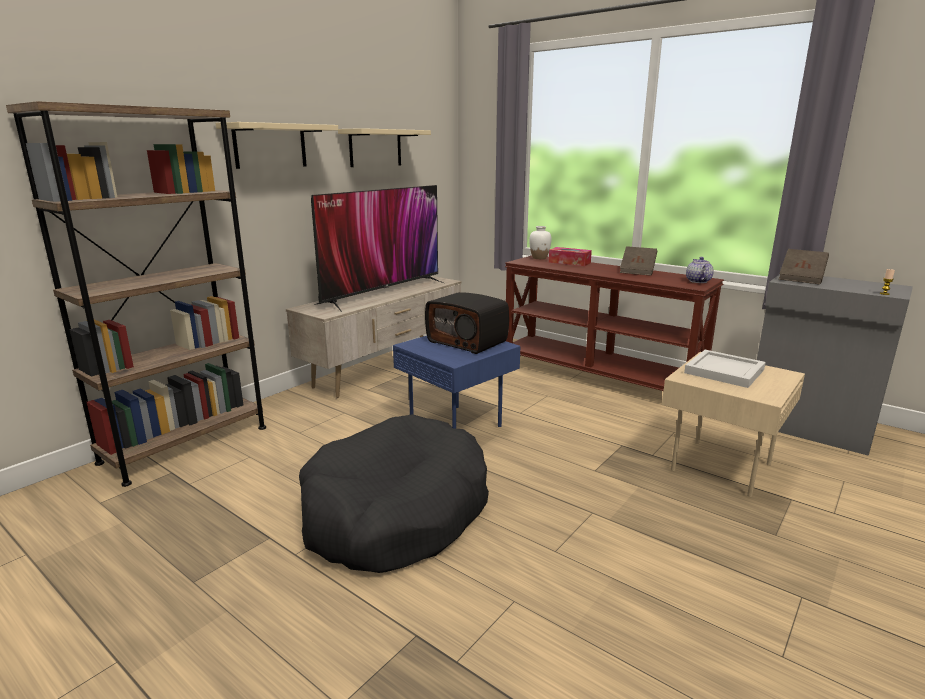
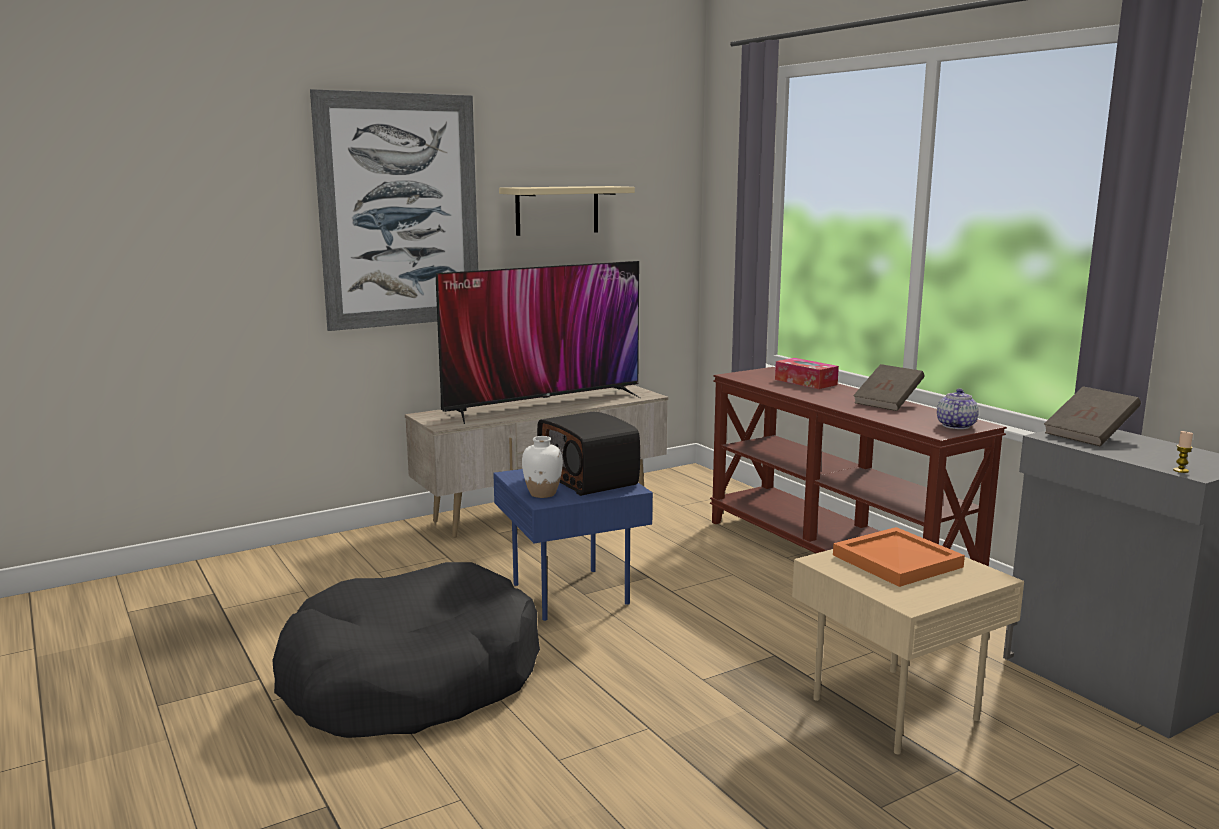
camera: 20 degrees right, 5 degrees down
brown bookcase [6,101,266,487] -> none
beige shelf [216,122,338,169] -> picture [310,89,478,331]
white vase [529,226,552,259] -> white vase moved to [522,436,563,498]
white tray [684,350,766,388] -> orange tray [833,527,965,587]

